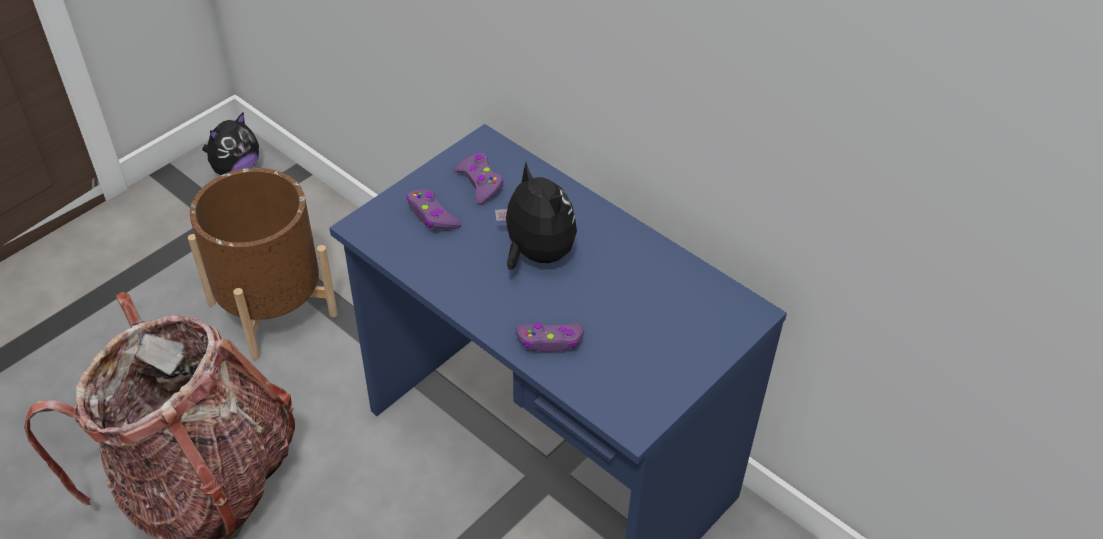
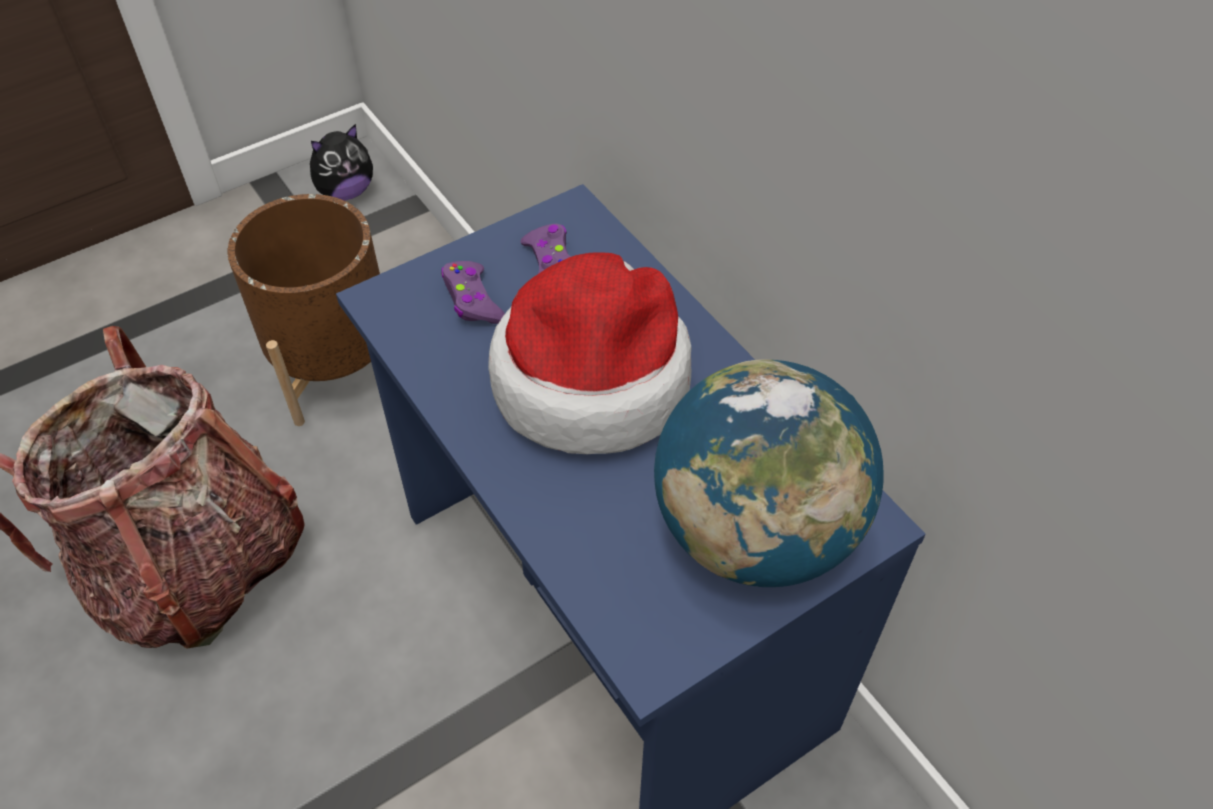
camera: 15 degrees right, 5 degrees up
plush toy [495,162,577,270] -> hat [488,252,692,454]
purple game controller [516,323,584,352] -> none
none -> globe [654,359,884,587]

